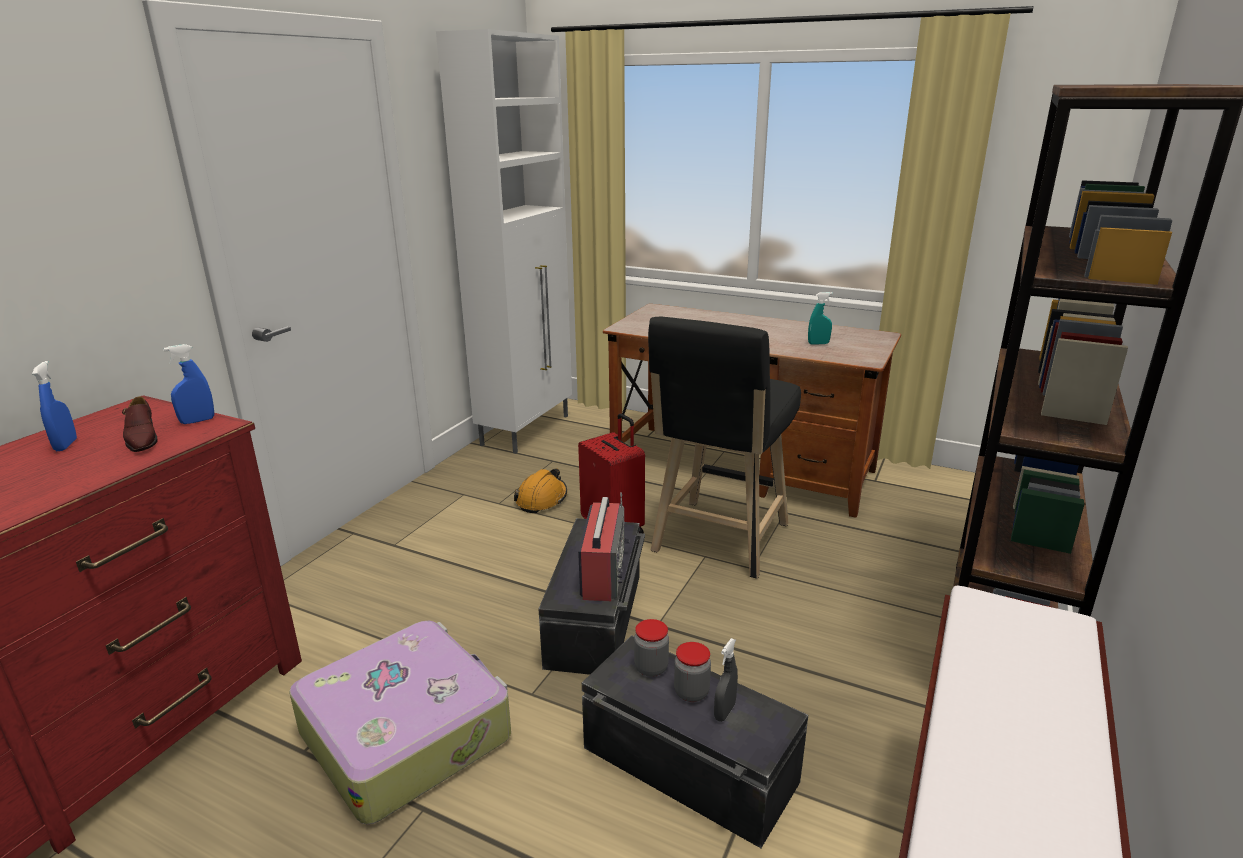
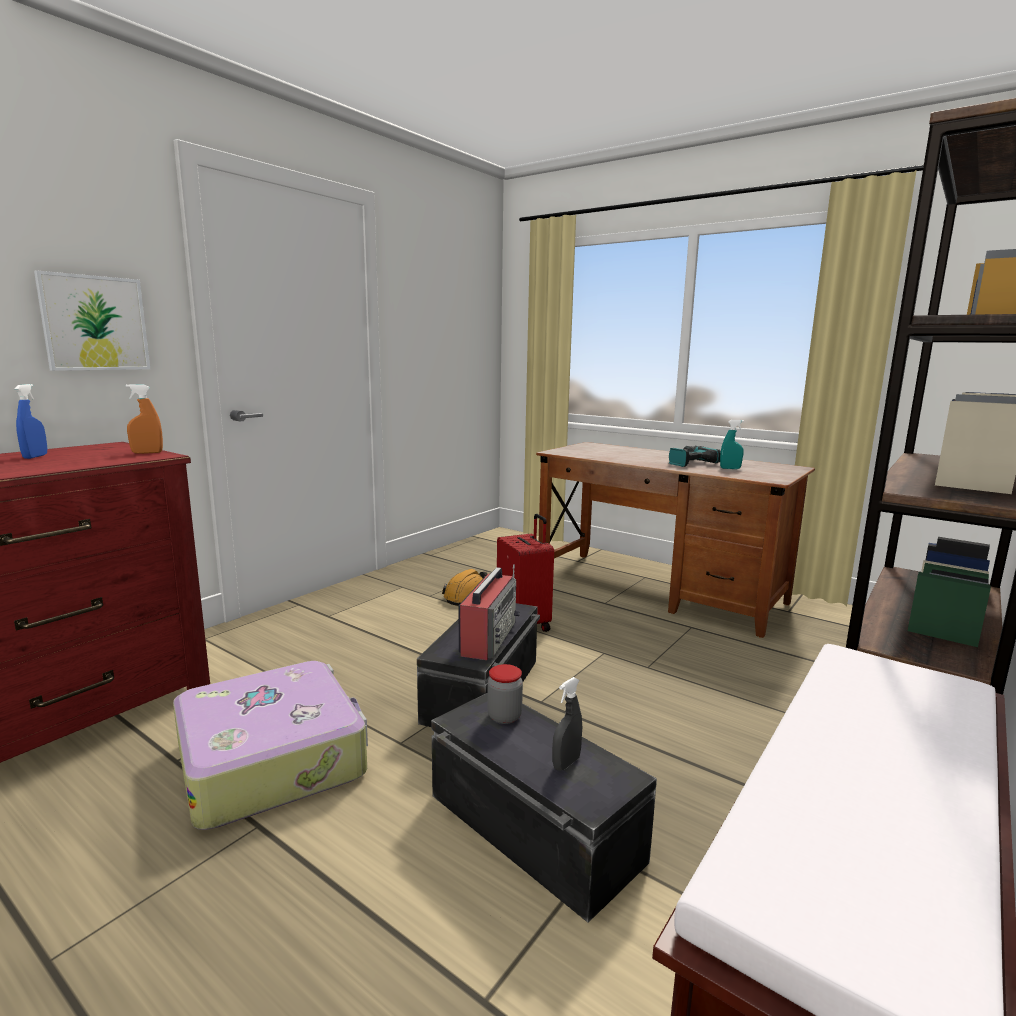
camera: 10 degrees right, 10 degrees down
brown shoe [122,396,158,452] -> none
blue spray bottle [163,344,214,424] -> orange spray bottle [126,384,163,454]
white cabinet [436,29,572,454] -> none
black stool [648,317,801,579] -> none
jar [674,642,711,702] -> none
none -> picture [34,270,150,371]
none -> power drill [669,446,721,467]

